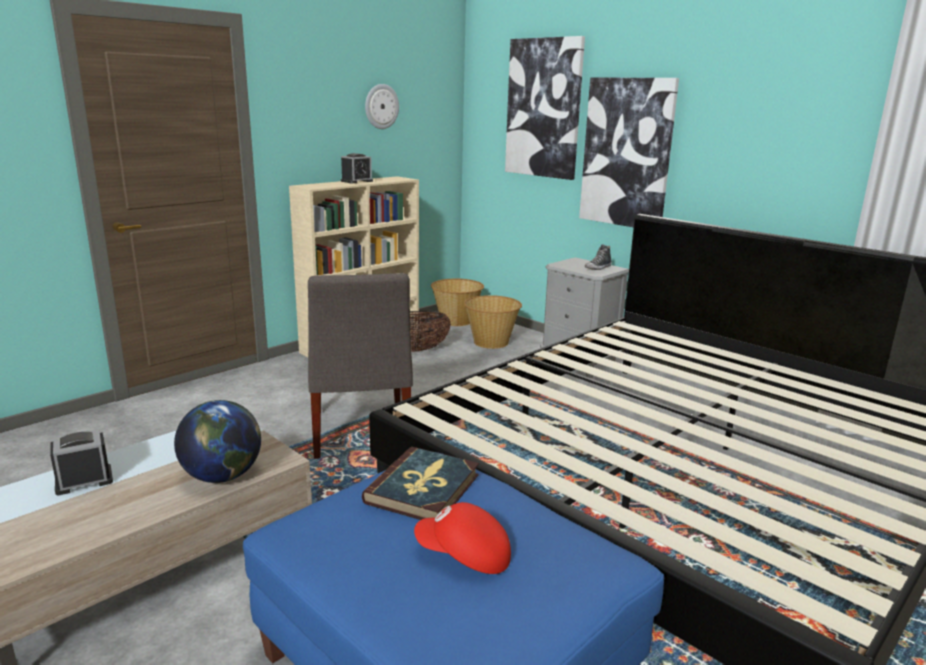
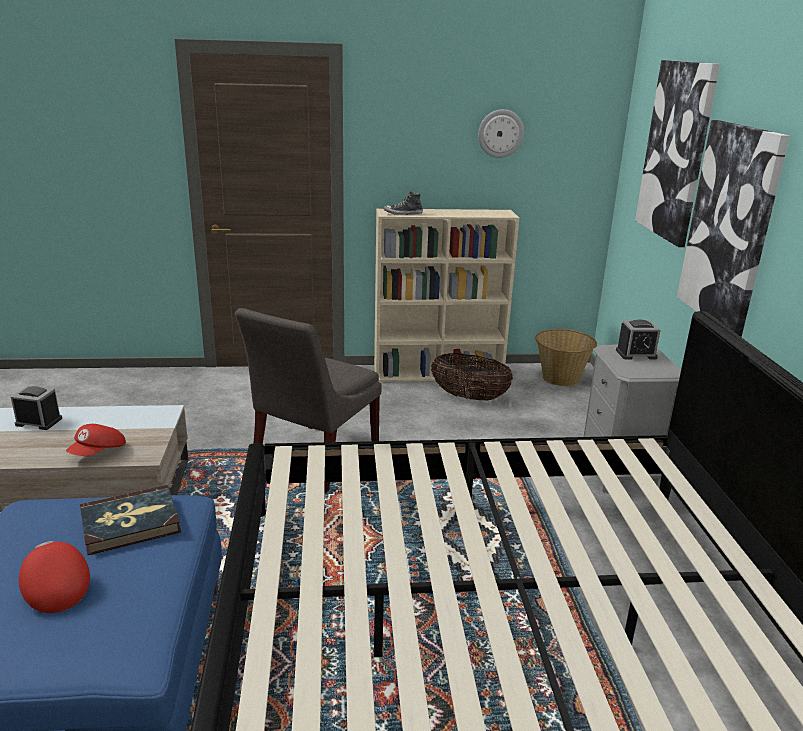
camera: 40 degrees right, 5 degrees up
globe [174,400,261,483] -> red cap [66,424,126,456]
alarm clock [341,153,373,183] -> alarm clock moved to [616,320,660,359]
basket [464,295,522,349] -> none
shoe [585,244,612,270] -> shoe moved to [384,190,423,215]

